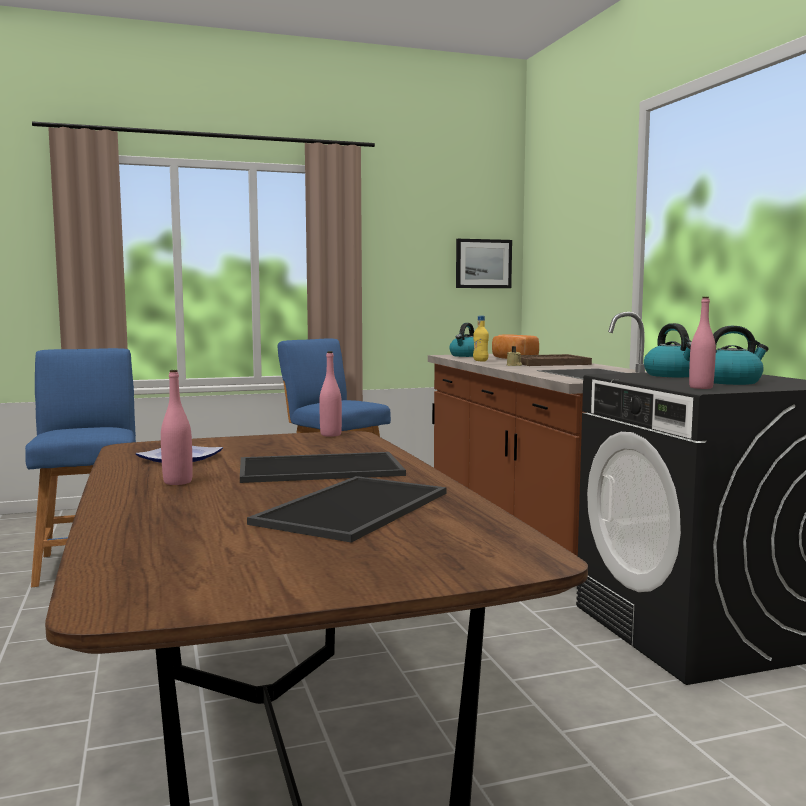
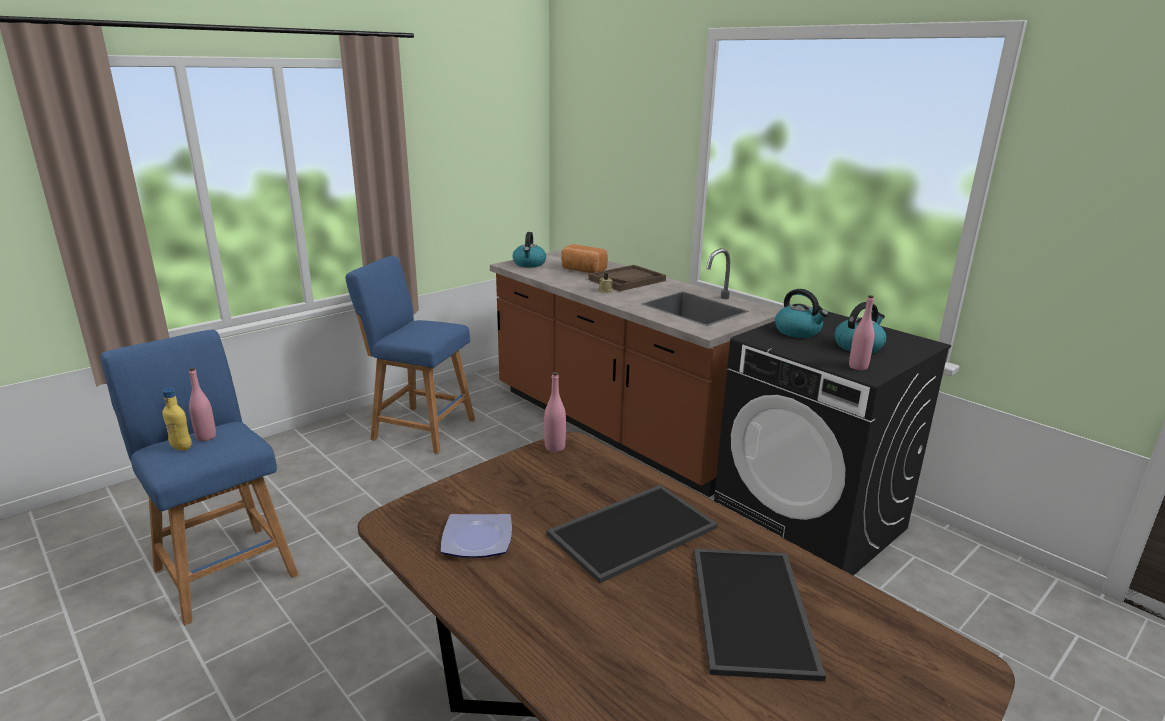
camera: 25 degrees left, 15 degrees up
pink bottle [161,370,193,485] -> pink bottle moved to [189,368,216,441]
picture [456,239,512,288] -> none
yellow bottle [473,316,489,361] -> yellow bottle moved to [162,388,192,451]

